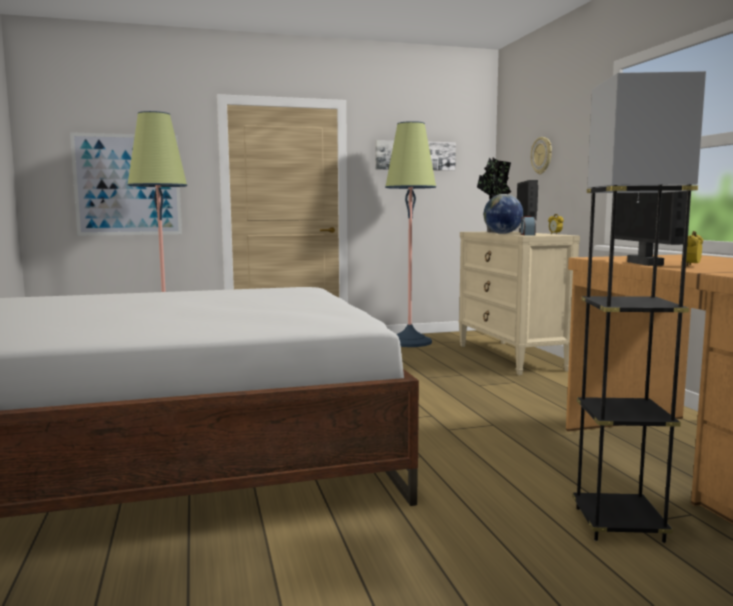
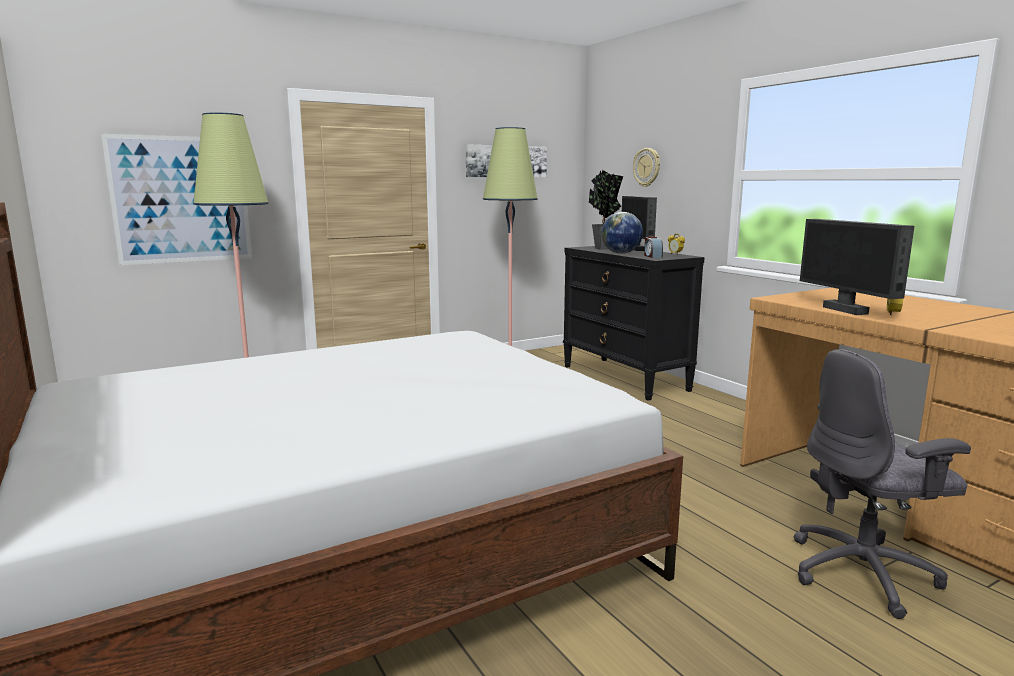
camera: 15 degrees left, 5 degrees up
beige dresser [458,231,580,375] -> black dresser [563,246,705,401]
grey floor lamp [572,71,706,543] -> grey office chair [794,349,971,619]

